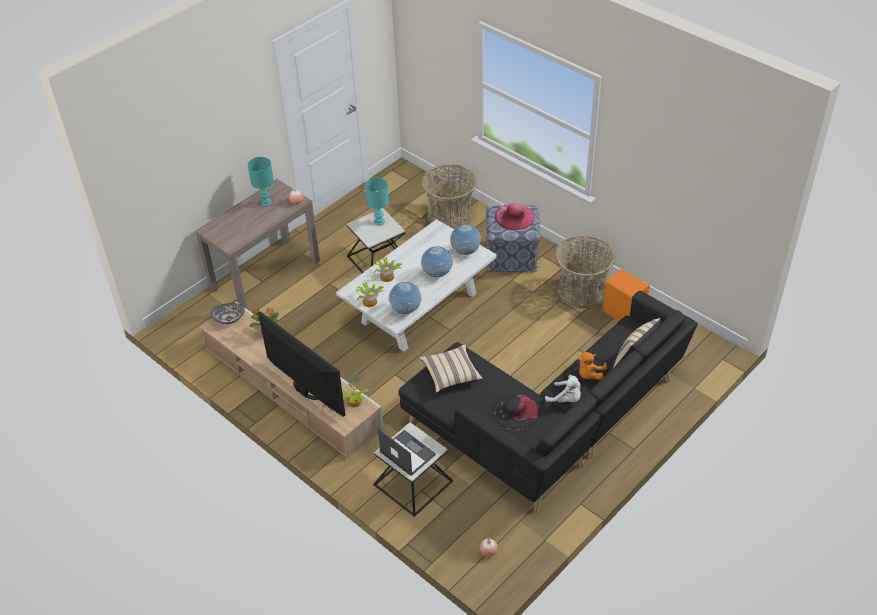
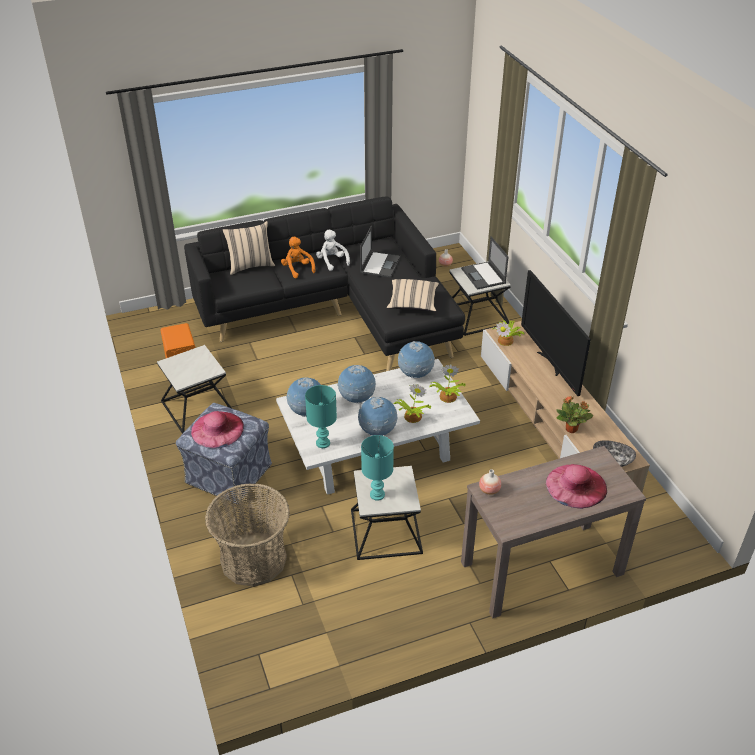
camera: 155 degrees left, 5 degrees down
turquoise table lamp [248,157,274,206] -> turquoise table lamp moved to [305,385,337,448]
black hat [491,394,539,431] -> laptop [360,226,400,278]
basket [555,235,616,308] -> side table [157,345,232,434]
orange plush toy [578,352,607,380] -> orange plush toy turned 90 degrees counterclockwise [281,237,315,278]
none -> globe [358,397,397,436]
none -> pink hat [546,464,607,509]

